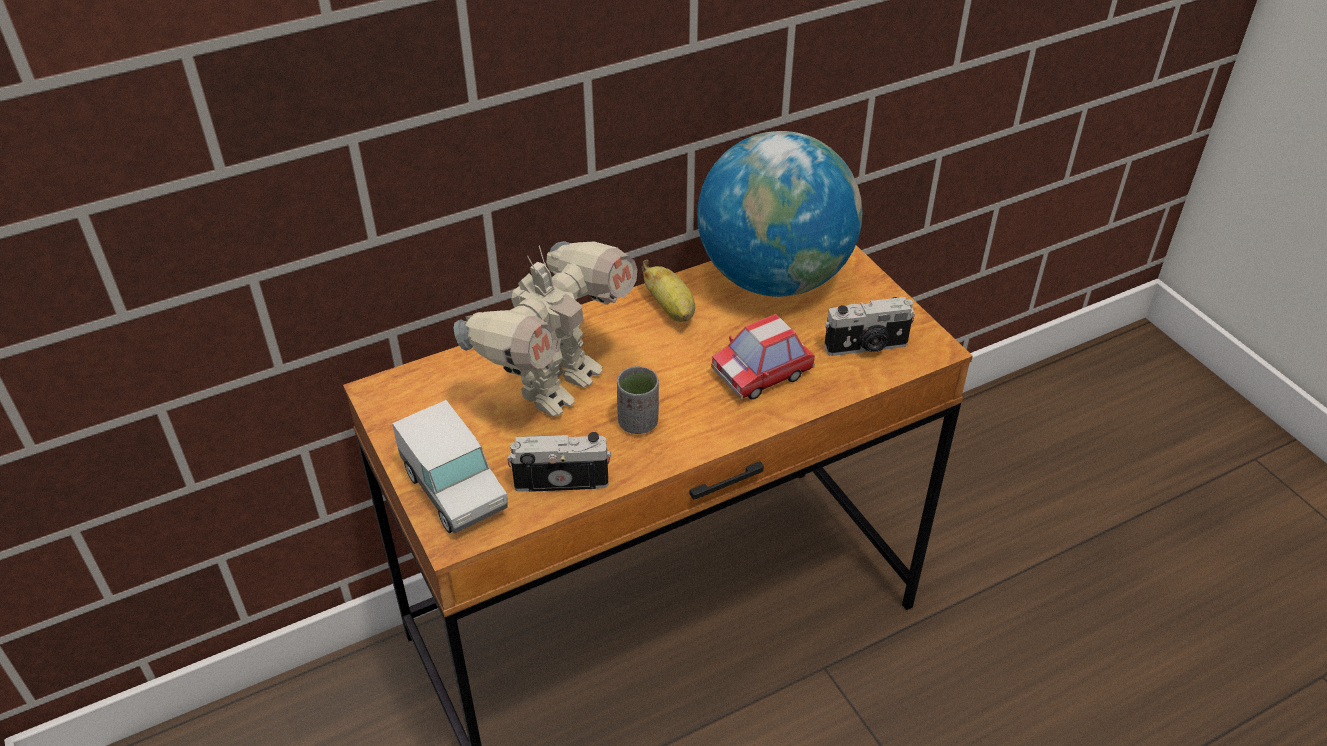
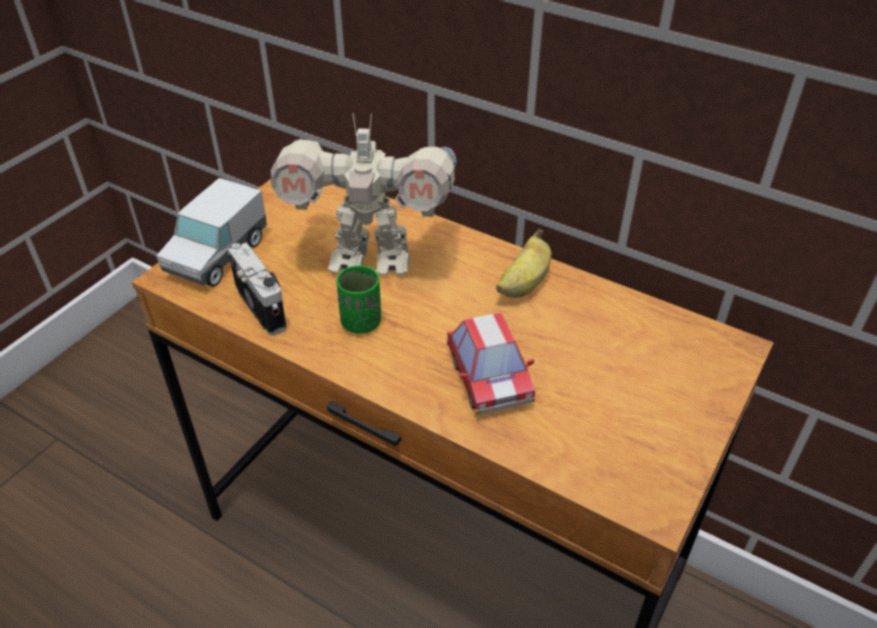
camera: 60 degrees right, 0 degrees up
grey cup [617,366,659,434] -> green cup [336,265,381,334]
globe [697,131,862,297] -> none
toy car [711,314,815,400] -> toy car turned 135 degrees counterclockwise [447,312,535,415]
camera [824,297,915,356] -> none

